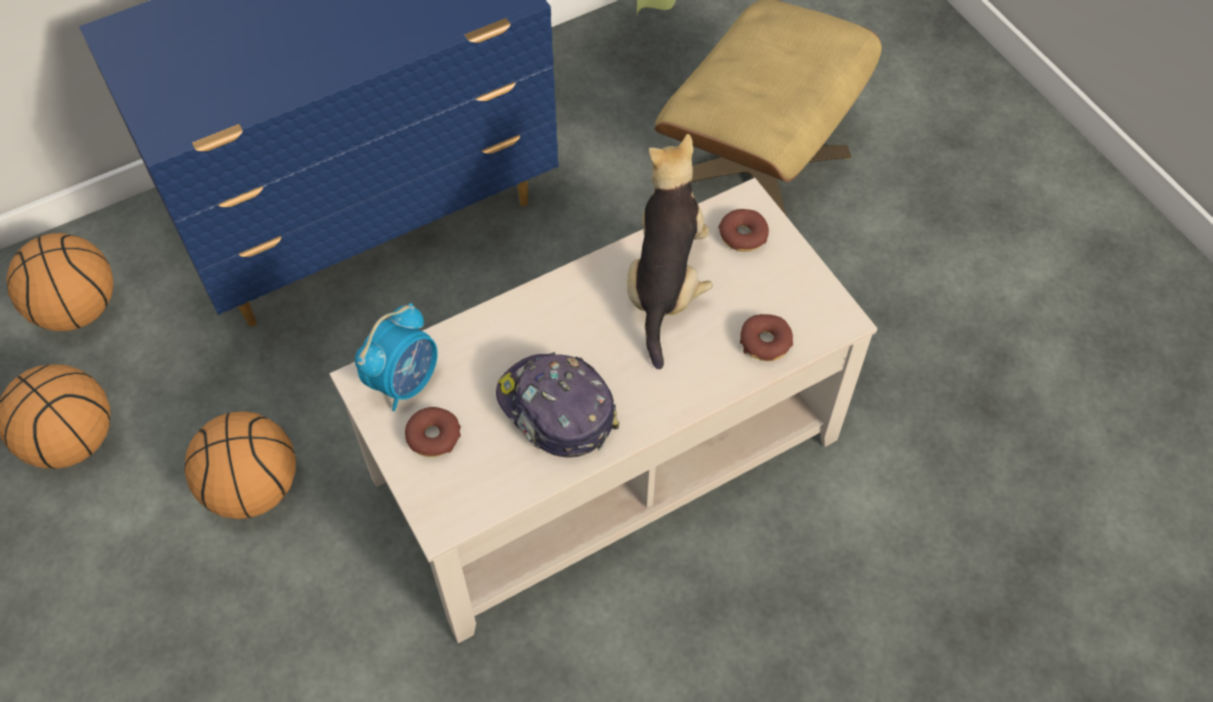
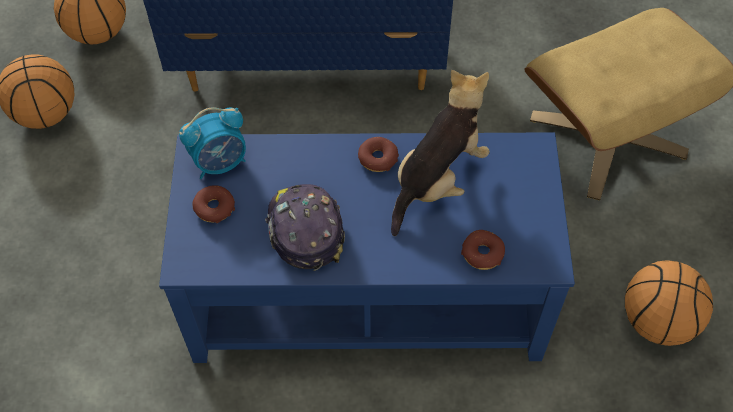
camera: 30 degrees right, 0 degrees up
basketball [184,411,296,519] -> basketball moved to [625,260,713,346]
beige coffee table [329,178,878,643] -> blue coffee table [159,132,575,363]
donut [718,209,769,252] -> donut moved to [358,137,399,172]

